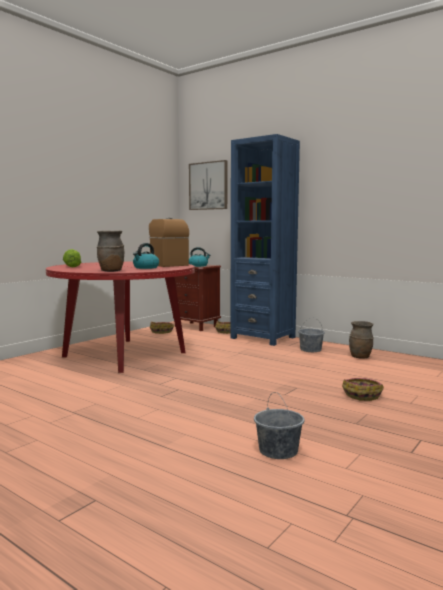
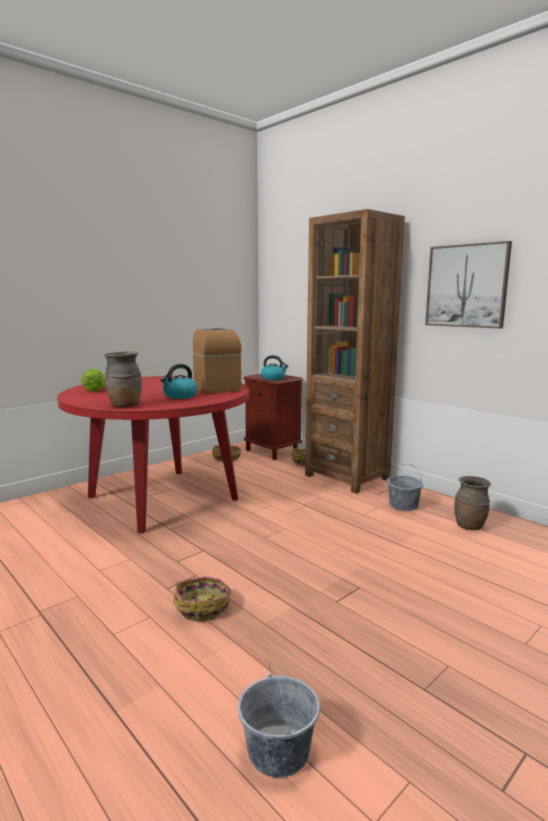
camera: 10 degrees right, 5 degrees up
picture [189,160,227,210] -> picture moved to [425,241,512,329]
blue bookcase [230,134,300,346] -> brown bookcase [305,209,405,494]
basket [342,378,384,401] -> basket moved to [173,577,232,622]

